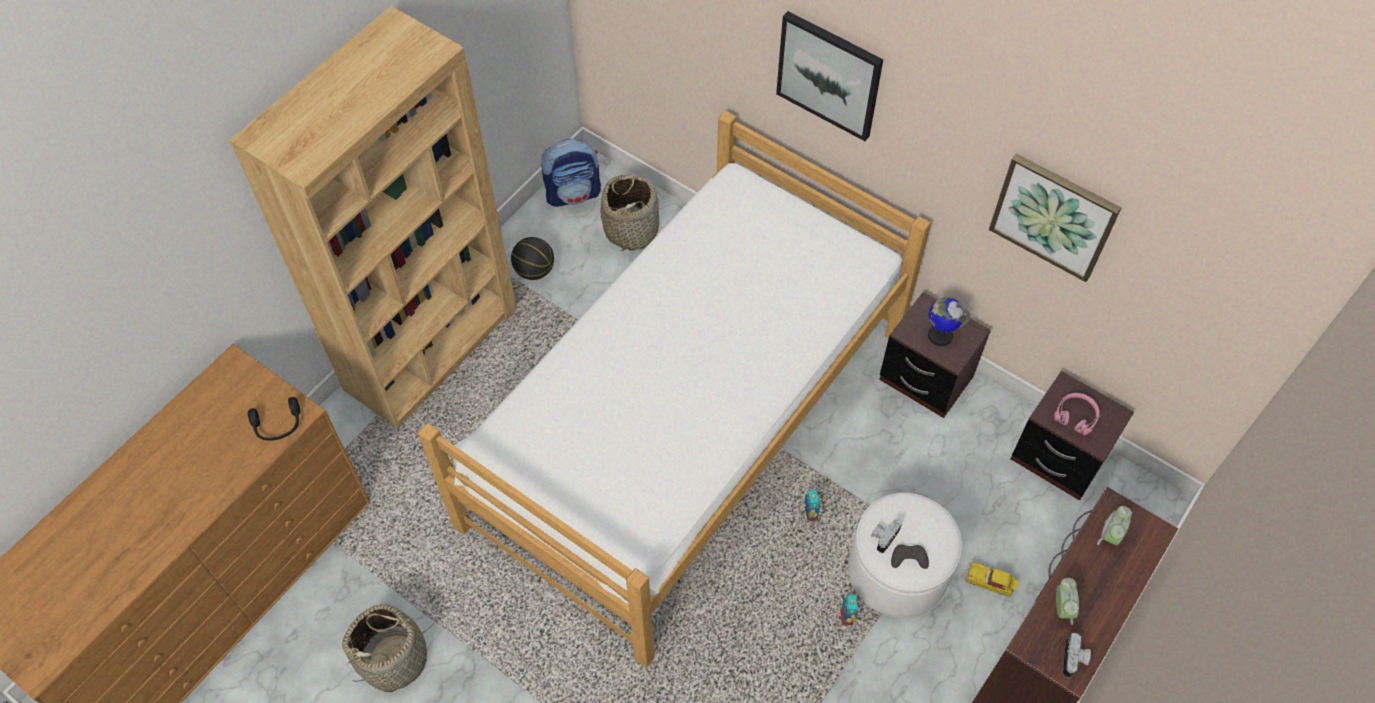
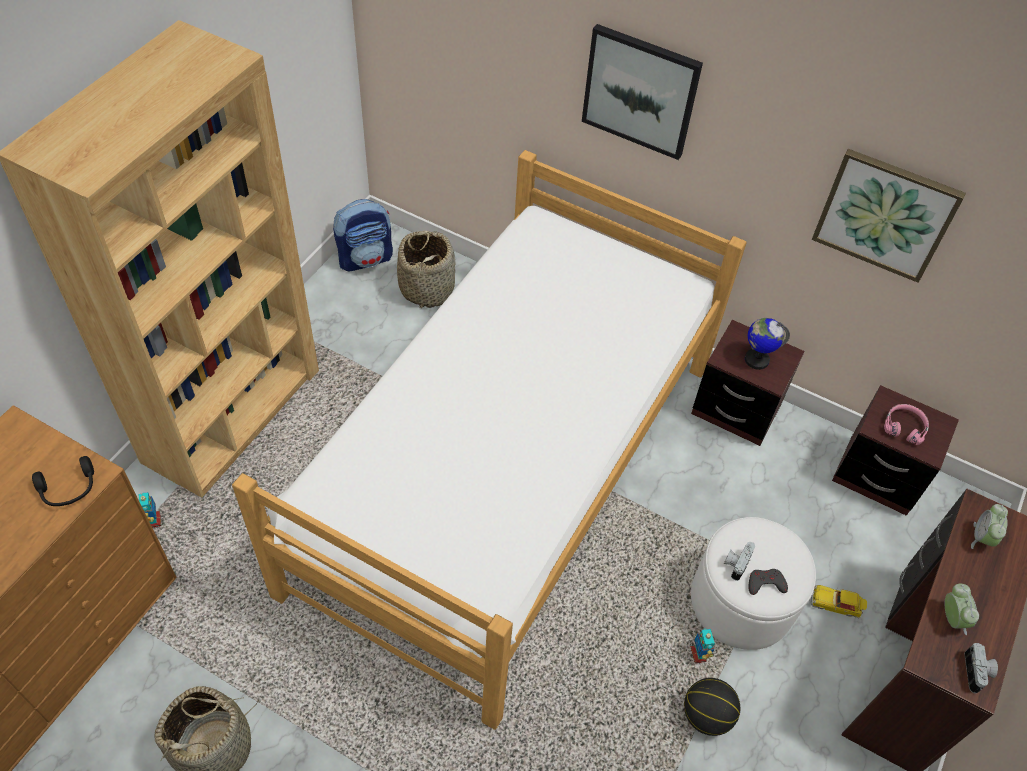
camera: 10 degrees left, 5 degrees down
basketball [511,237,554,280] -> basketball moved to [684,678,740,736]
toy robot [805,490,820,522] -> toy robot moved to [138,492,161,528]

